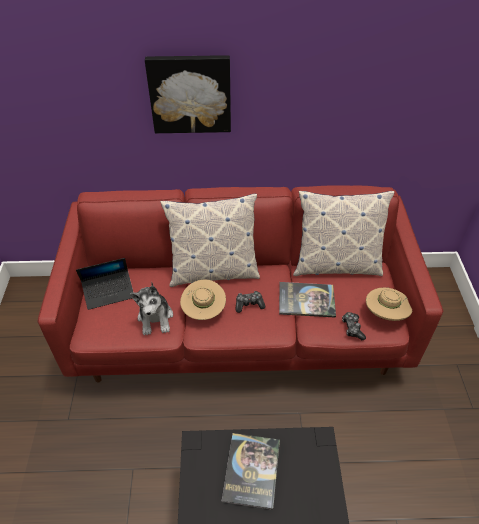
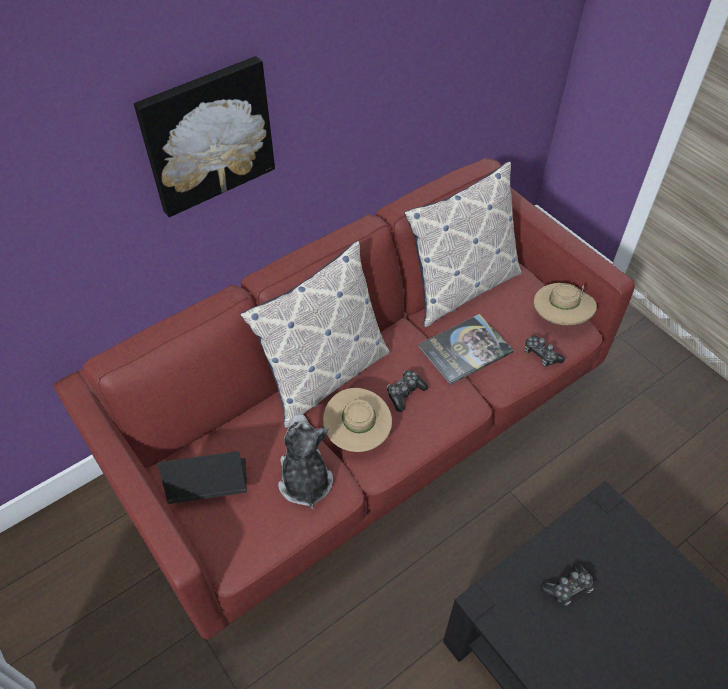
camera: 35 degrees left, 5 degrees up
laptop [76,258,134,310] -> laptop turned 135 degrees counterclockwise [158,451,247,504]
plush toy [130,282,173,335] -> plush toy turned 150 degrees counterclockwise [278,414,333,509]
book [222,433,280,510] -> game controller [540,564,594,606]

